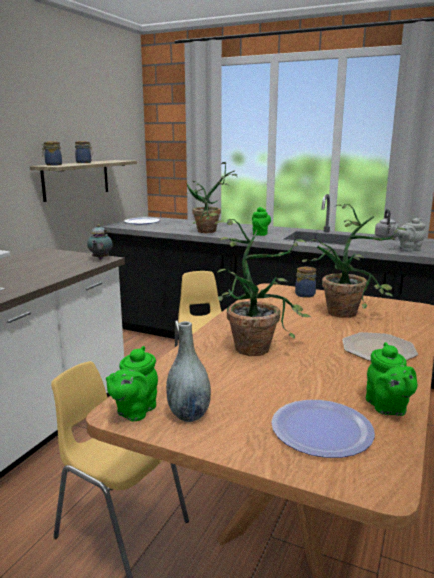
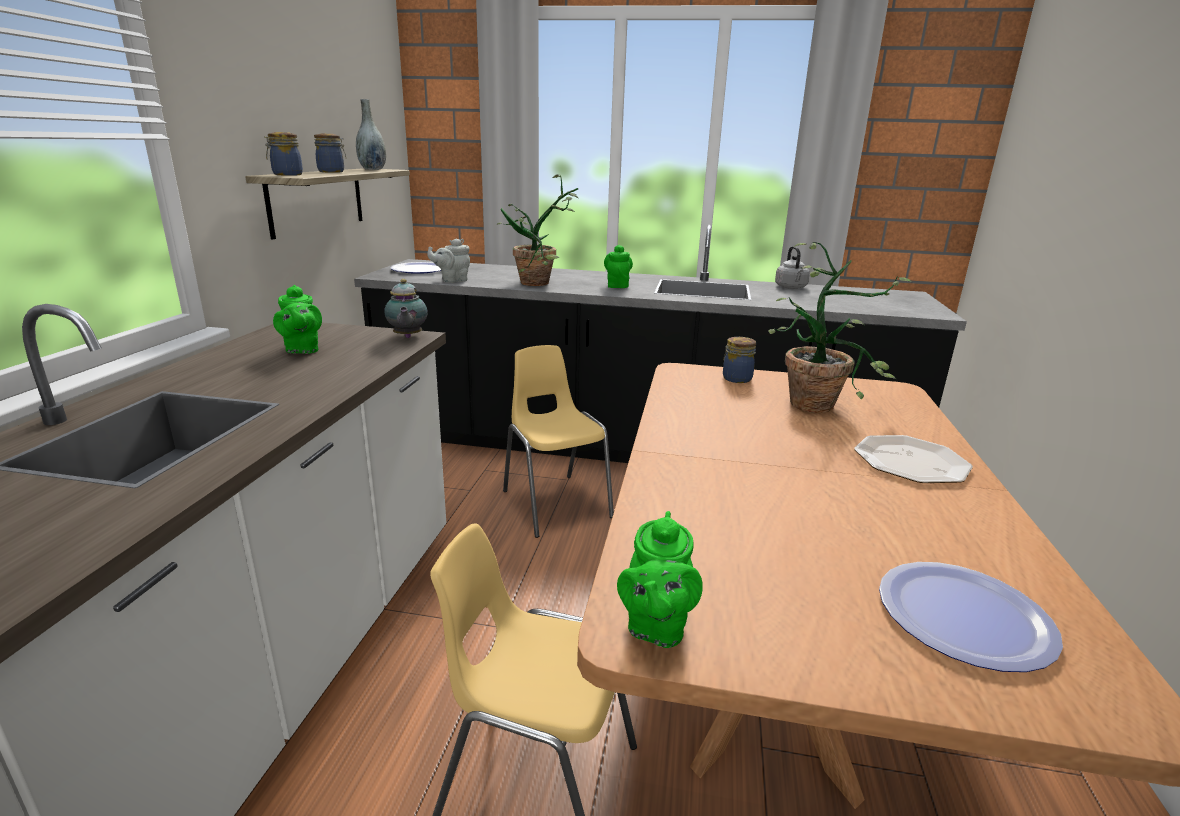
camera: 15 degrees left, 5 degrees up
grey vase [166,321,211,422] -> grey vase moved to [356,99,386,170]
potted plant [214,219,311,356] -> none
green teapot [366,342,418,416] -> green teapot moved to [273,285,322,354]
grey teapot [395,218,426,252] -> grey teapot moved to [427,238,470,283]

